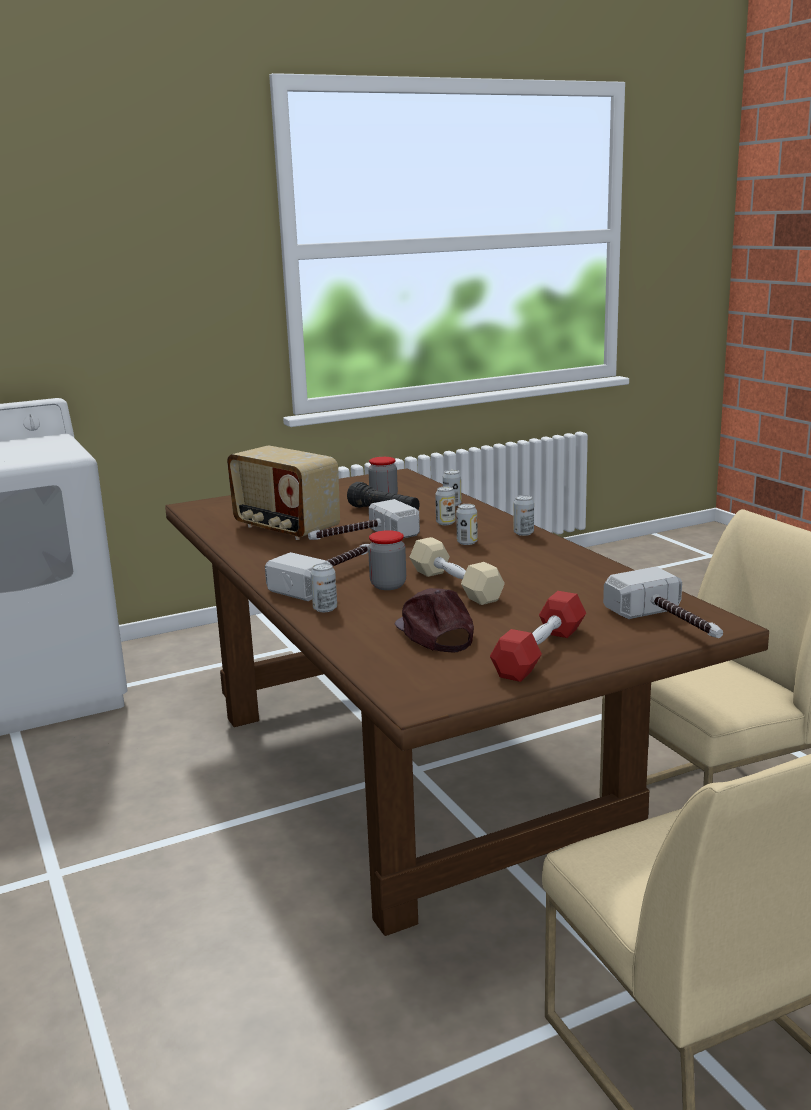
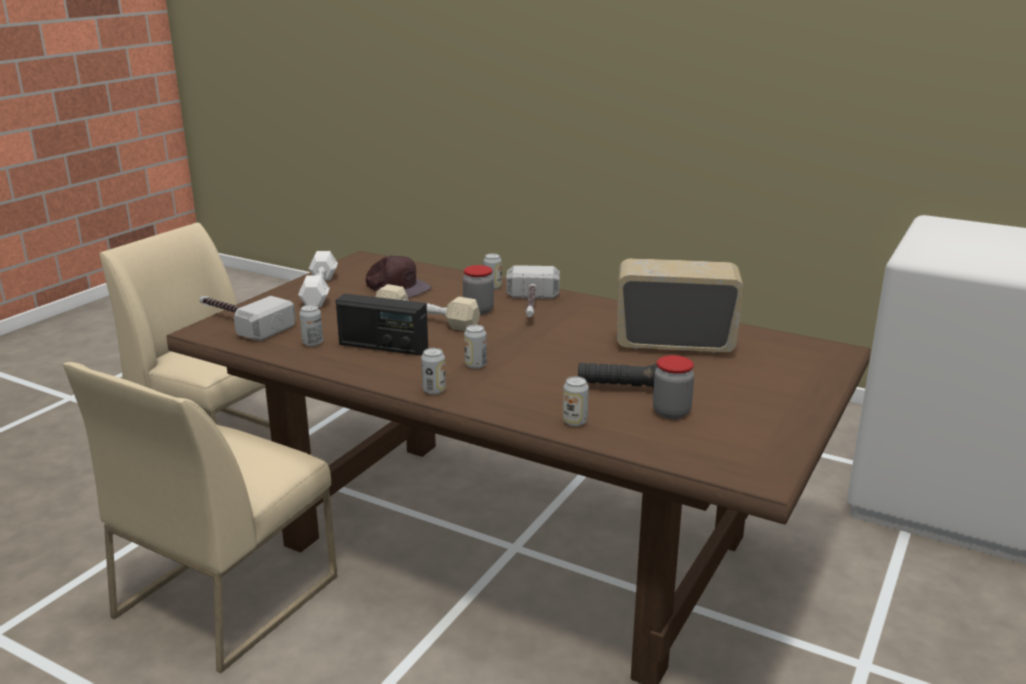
camera: 145 degrees right, 5 degrees up
hammer [308,499,420,540] -> none
can [435,487,455,525] -> can moved to [299,305,323,346]
red dumbbell [490,591,586,682] -> white dumbbell [298,251,338,307]
none -> radio [336,294,428,355]

